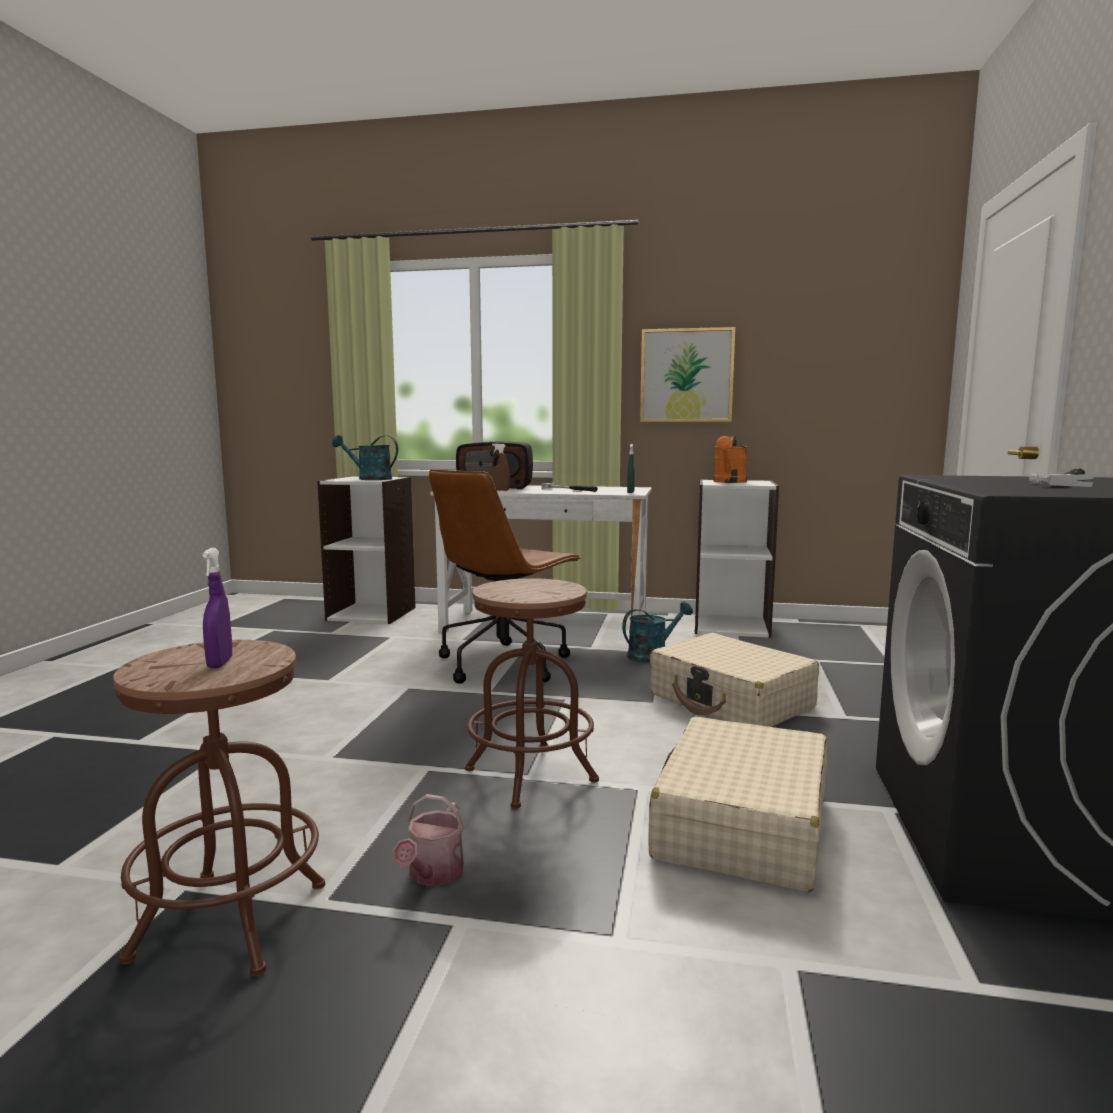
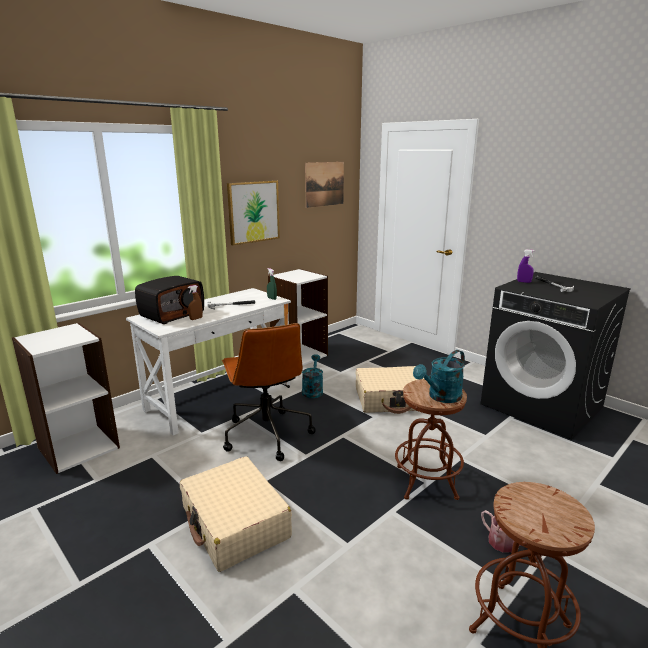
camera: 55 degrees left, 10 degrees up
purple spray bottle [202,548,232,668] -> purple spray bottle moved to [517,250,535,283]
turquoise watering can [332,435,398,480] -> turquoise watering can moved to [413,350,465,403]
beige suitcase [648,717,828,892] -> beige suitcase moved to [180,456,292,572]
orange watering can [714,436,747,483] -> none
none -> picture [305,162,344,208]

